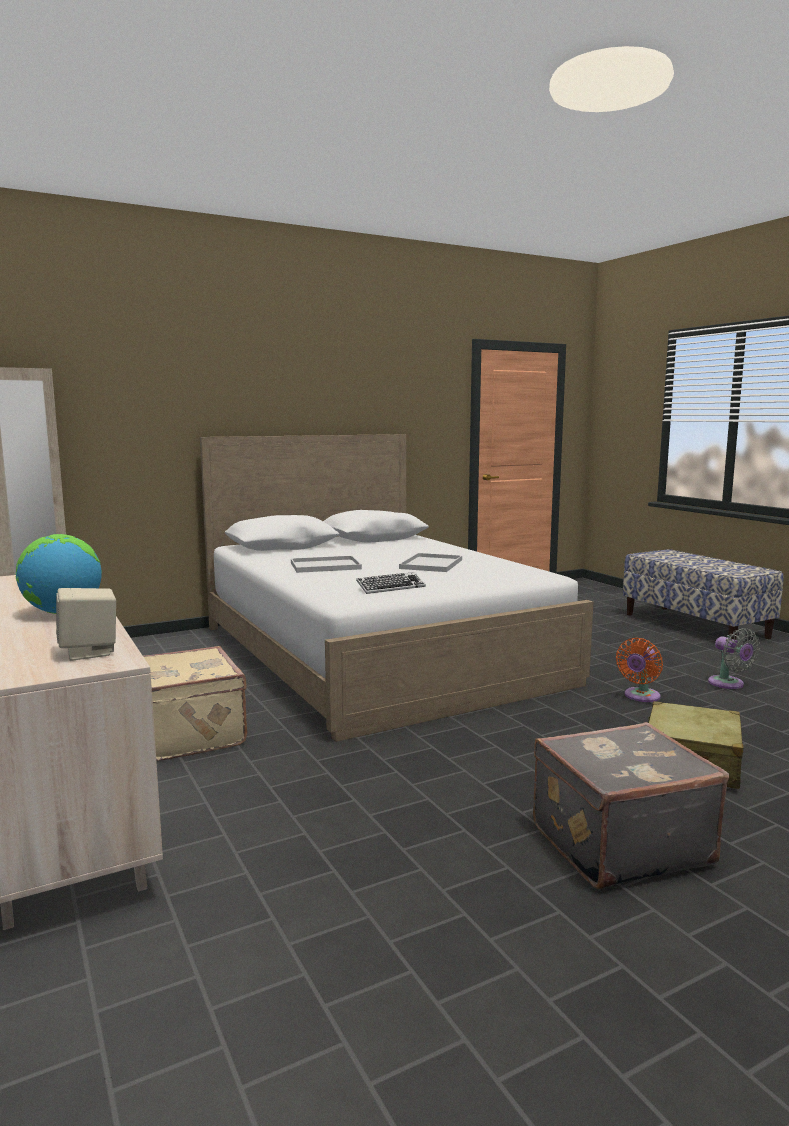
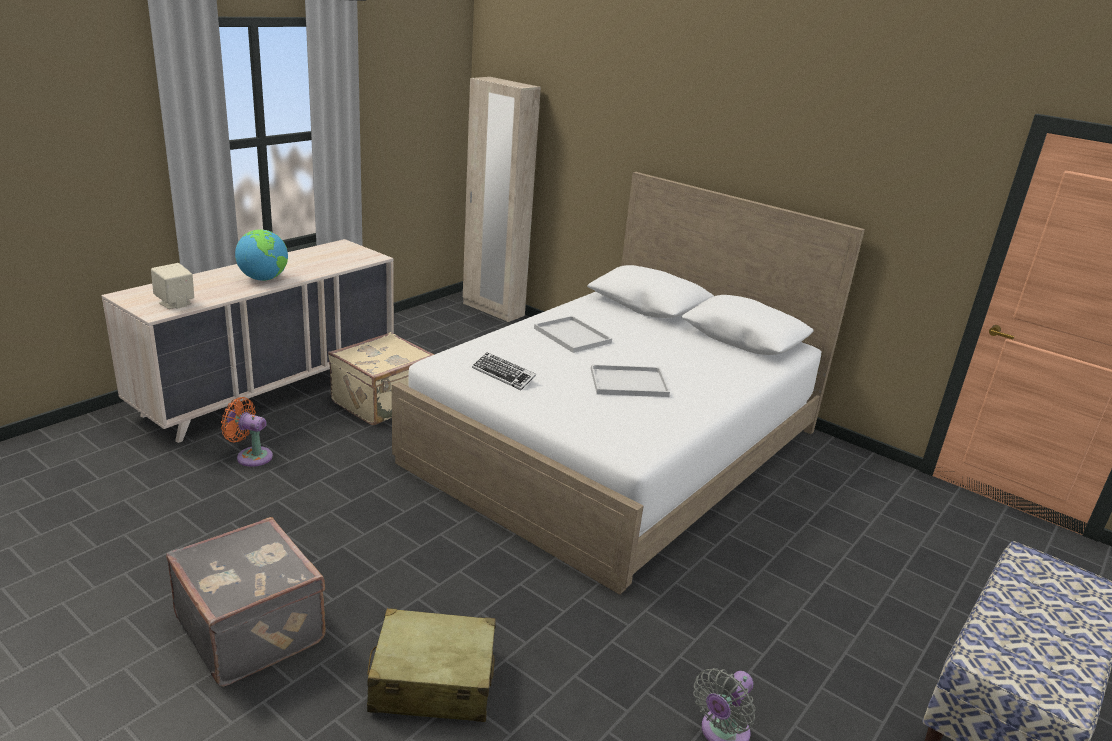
camera: 65 degrees right, 15 degrees up
orange fan [616,638,663,702] -> orange fan moved to [221,397,273,467]

